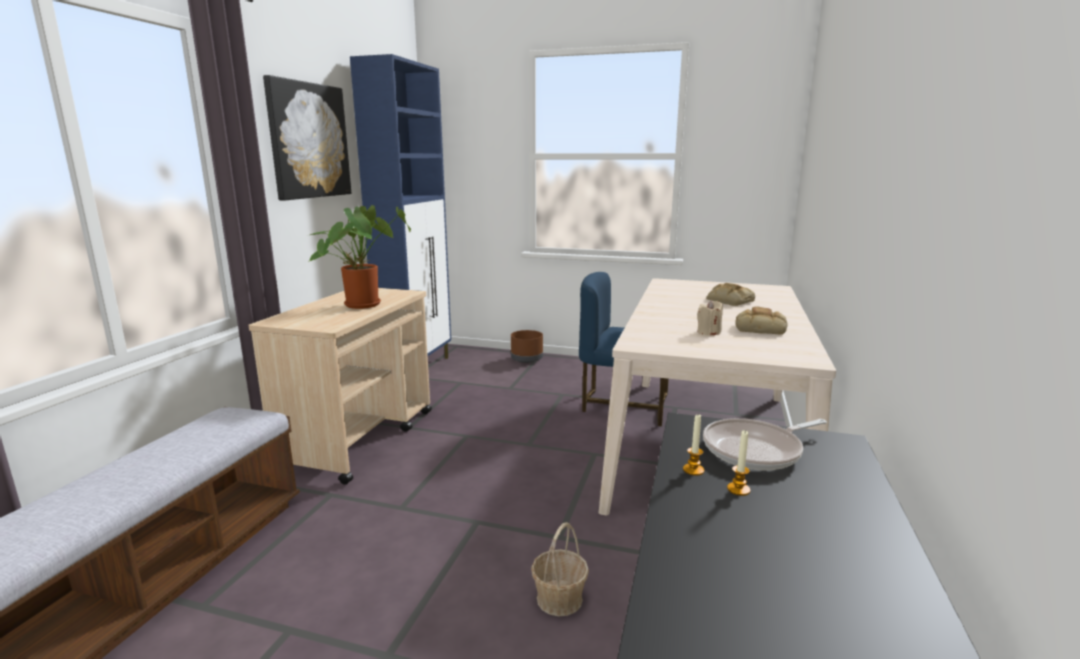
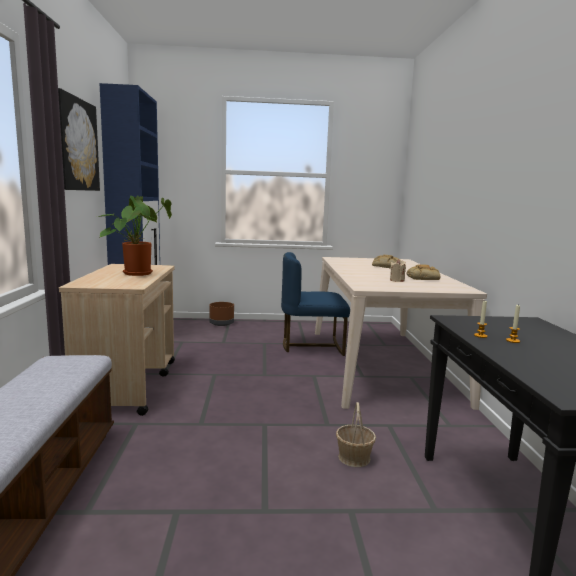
camera: 20 degrees left, 5 degrees down
frying pan [703,418,827,471] -> none

